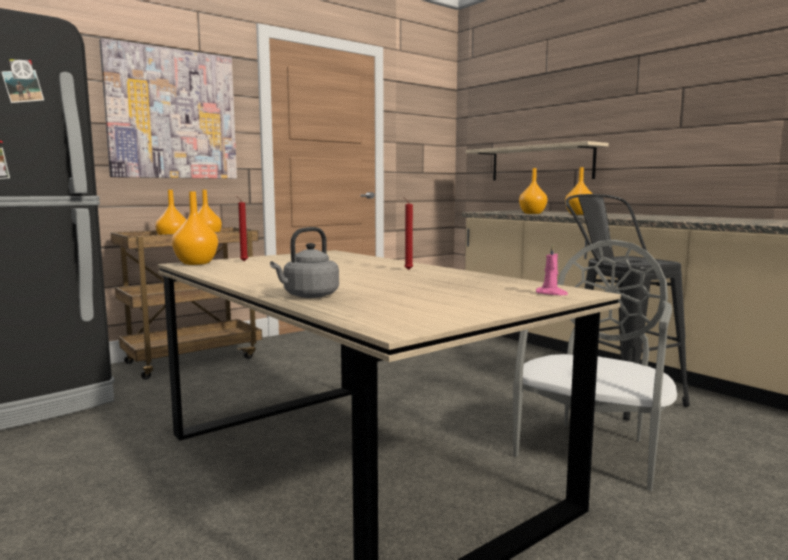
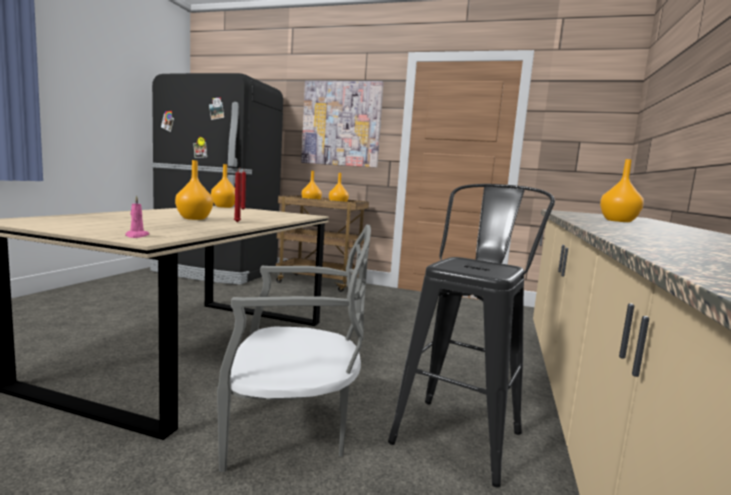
camera: 55 degrees right, 0 degrees up
grey kettle [270,227,339,298] -> none
beige shelf [466,141,609,180] -> none
orange vase [519,168,548,214] -> orange vase moved to [175,160,213,220]

